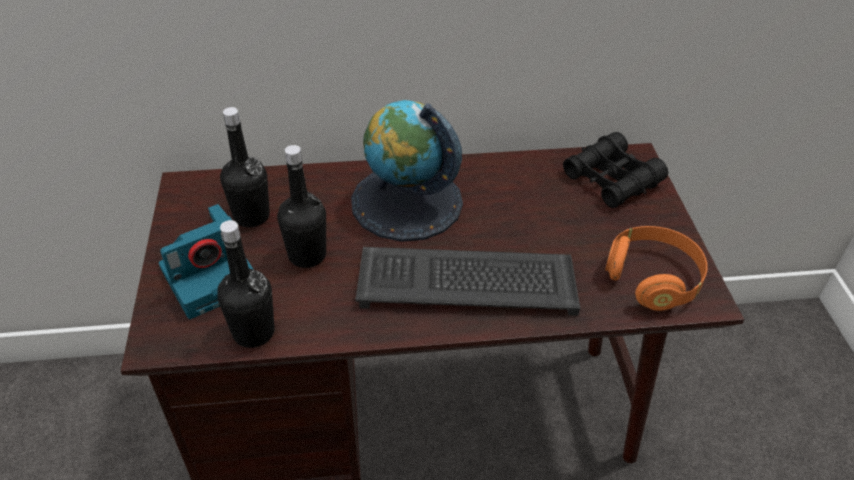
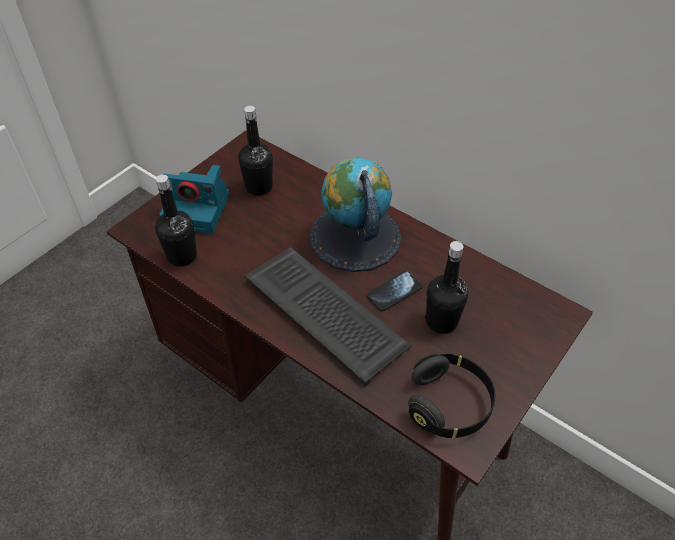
camera: 45 degrees right, 5 degrees up
black bottle [277,145,326,268] -> black bottle moved to [425,241,468,334]
black binoculars [563,132,668,208] -> none
orange headphones [605,226,708,311] -> black headphones [408,354,496,438]
none -> phone [367,270,423,311]

